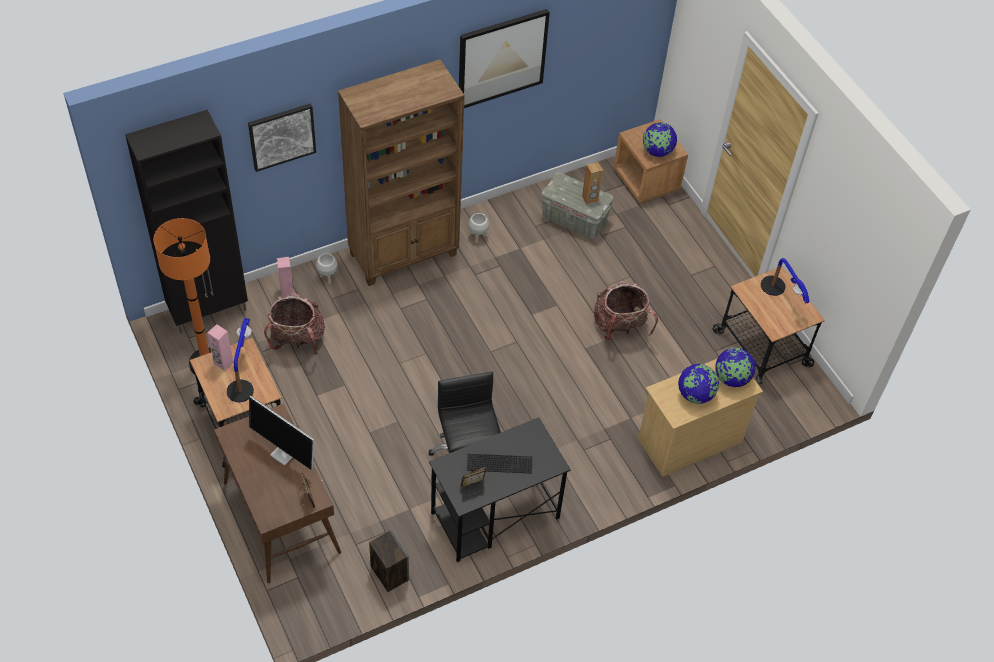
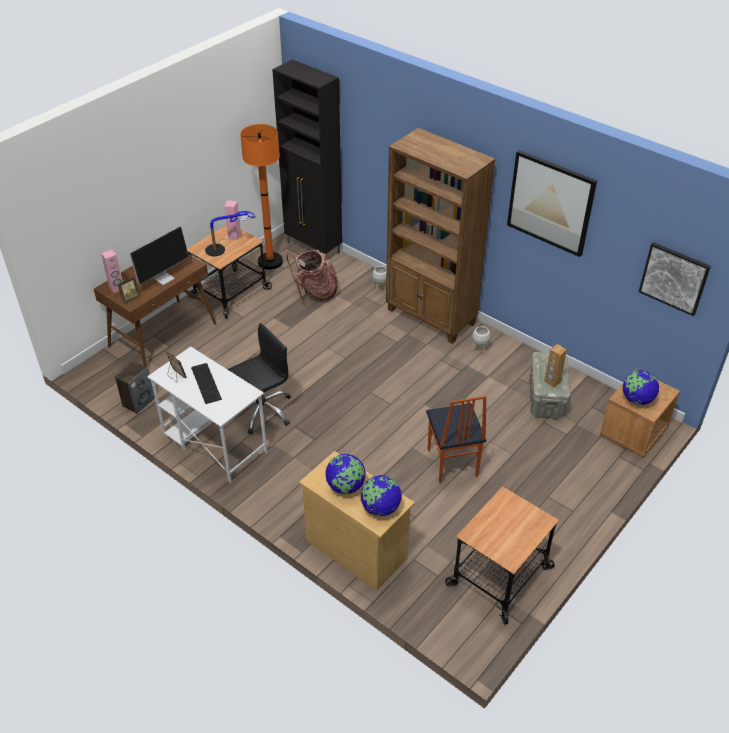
camera: 70 degrees right, 10 degrees down
picture [248,103,316,172] -> picture moved to [639,242,711,316]
monitor [249,396,314,470] -> monitor turned 150 degrees counterclockwise [129,226,189,285]
pink speaker [277,257,293,298] -> pink speaker moved to [101,250,123,293]
black desk [429,417,571,562] -> white desk [147,347,268,483]
backpack [594,280,658,340] -> chair [426,396,486,483]
table lamp [761,258,809,304] -> none

